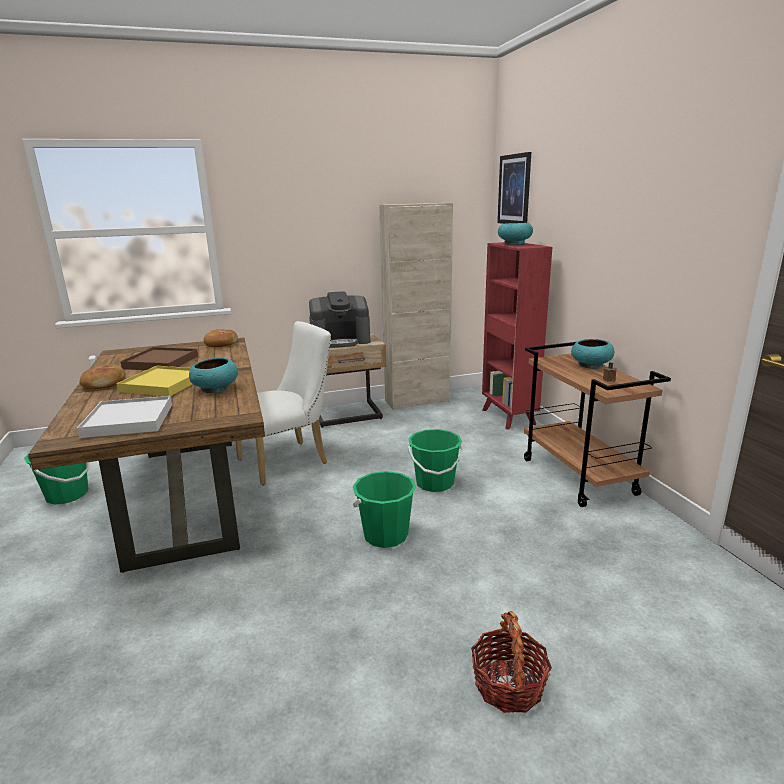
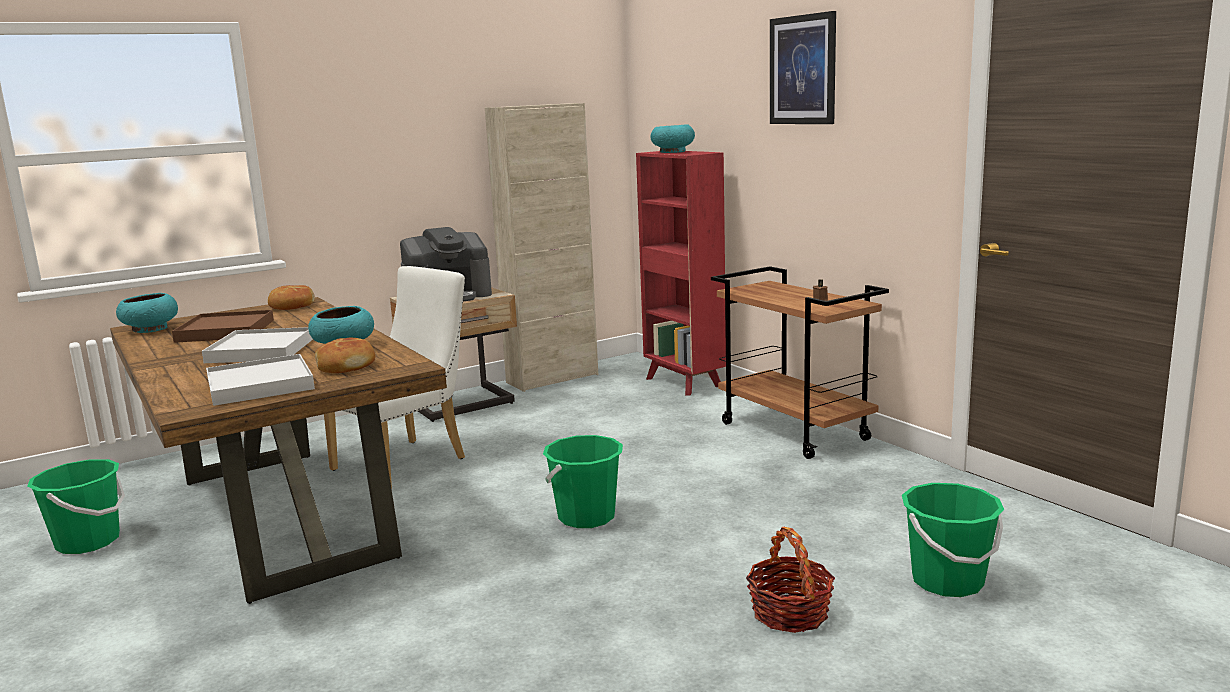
camera: 15 degrees left, 5 degrees down
bread [80,365,125,389] -> bread moved to [315,338,375,373]
yellow tray [116,366,192,396] -> white tray [202,327,313,363]
green bucket [408,429,463,492] -> green bucket moved to [902,483,1004,597]
picture [497,152,531,224] -> picture moved to [770,11,836,124]
turquoise bowl [571,339,614,369] -> turquoise bowl moved to [116,293,178,333]

